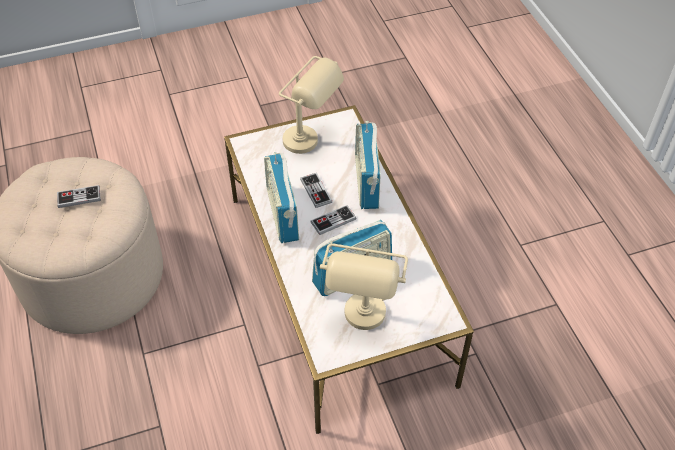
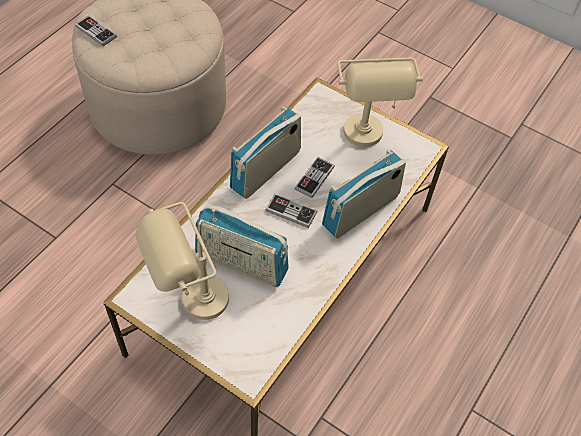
camera: 50 degrees right, 5 degrees up
game controller [57,185,101,208] -> game controller moved to [75,16,117,46]

